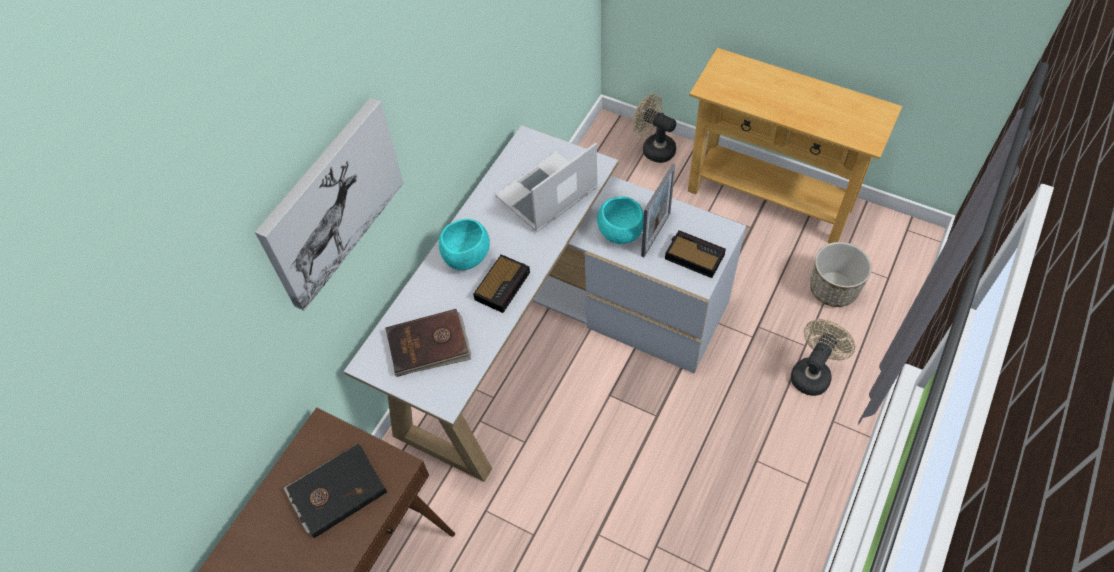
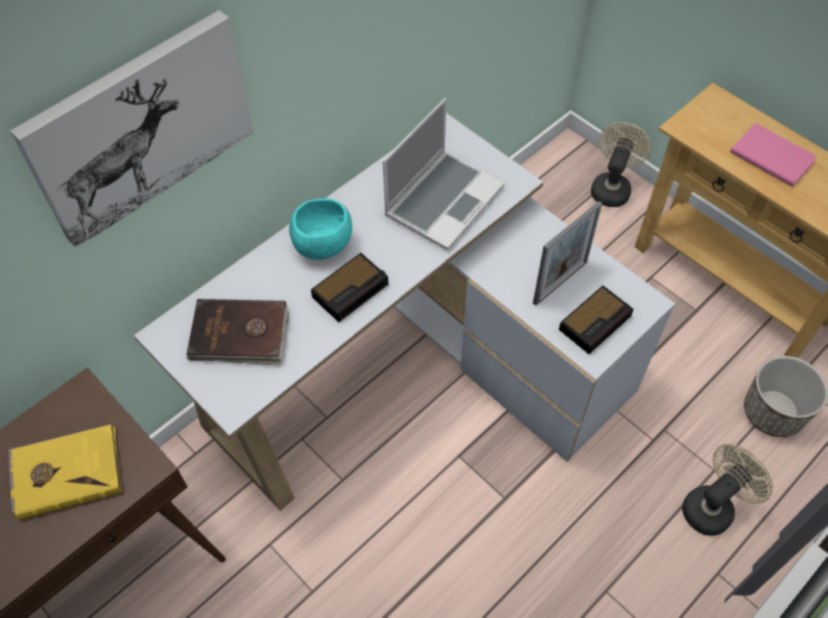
camera: 15 degrees right, 0 degrees up
black book [284,444,387,538] -> yellow book [9,424,122,520]
laptop [496,143,598,232] -> laptop turned 150 degrees clockwise [383,98,504,250]
turquoise bowl [597,197,644,244] -> none
beige fan [633,94,676,163] -> beige fan turned 60 degrees clockwise [591,122,652,207]
alarm clock [665,230,726,278] -> alarm clock turned 90 degrees clockwise [559,286,634,354]
none -> pink book [730,123,817,187]

